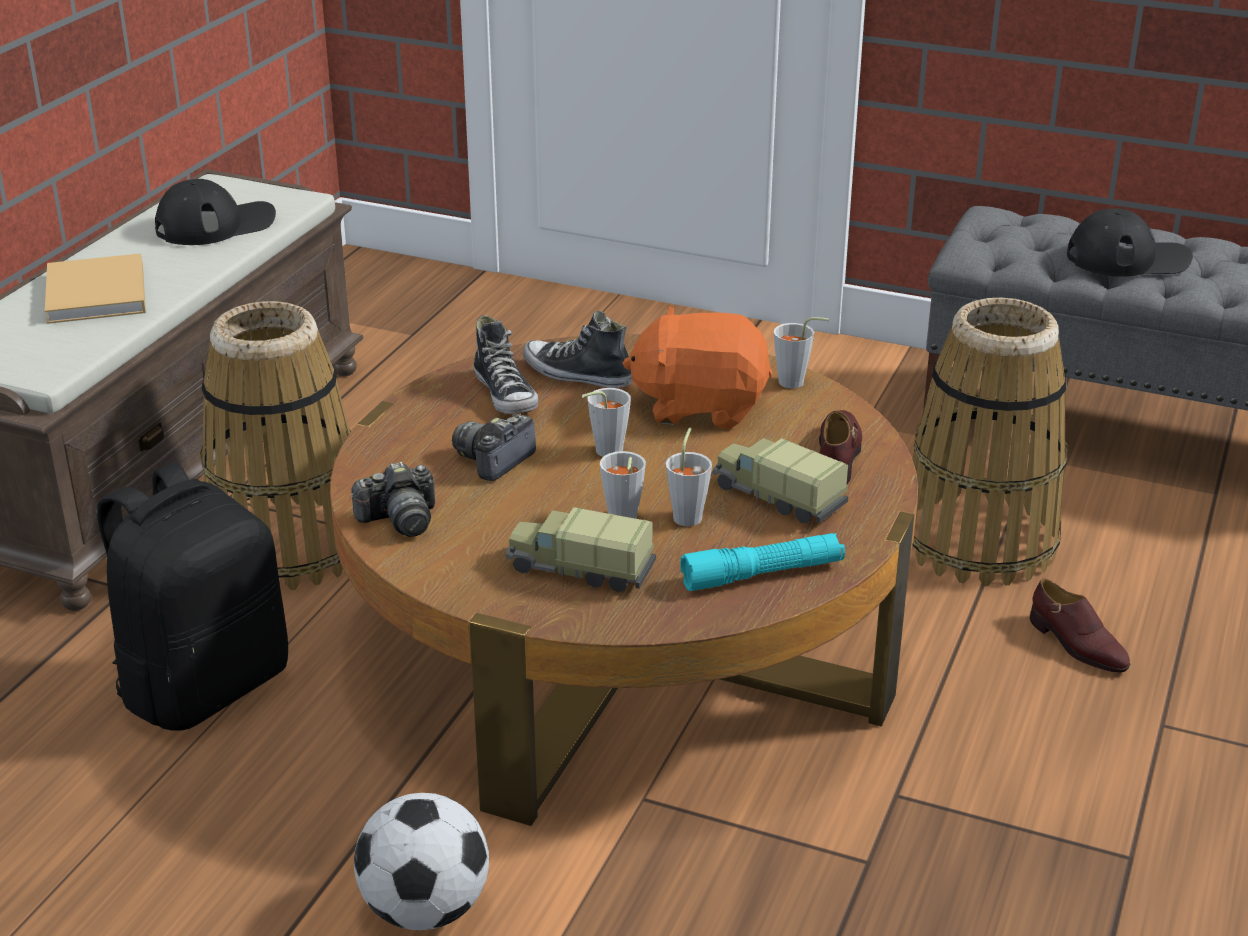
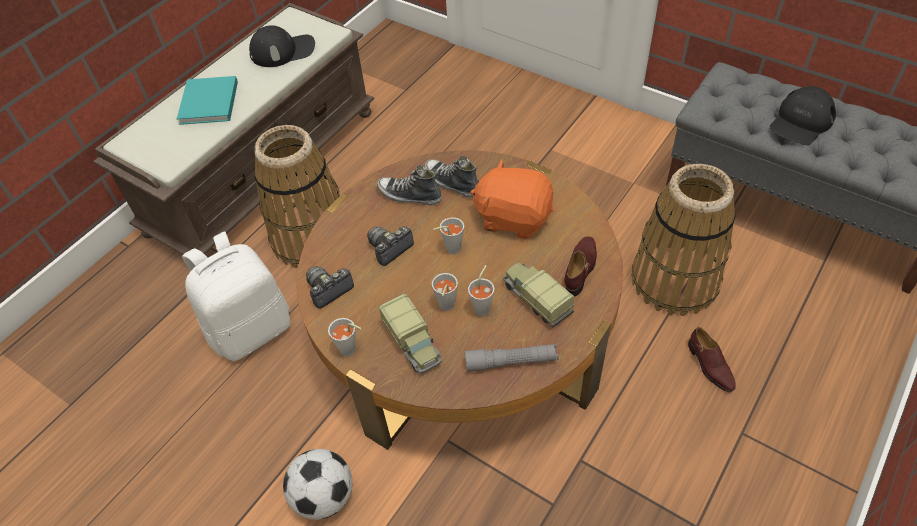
camera: 15 degrees right, 20 degrees up
beige book [45,253,146,324] -> turquoise book [177,76,238,125]
black backpack [97,462,288,730] -> white backpack [182,231,290,361]
camera [350,462,435,537] -> camera turned 150 degrees clockwise [306,266,354,309]
shoe [474,315,538,414] -> shoe turned 120 degrees clockwise [377,165,442,206]
toy truck [506,507,656,592] -> toy truck turned 150 degrees counterclockwise [379,294,442,374]
turquoise flashlight [680,533,845,591] -> grey flashlight [465,344,559,372]
grey cup [774,317,830,388] -> grey cup moved to [328,318,361,356]
black cap [1067,208,1193,277] -> black cap turned 120 degrees clockwise [770,86,836,145]

